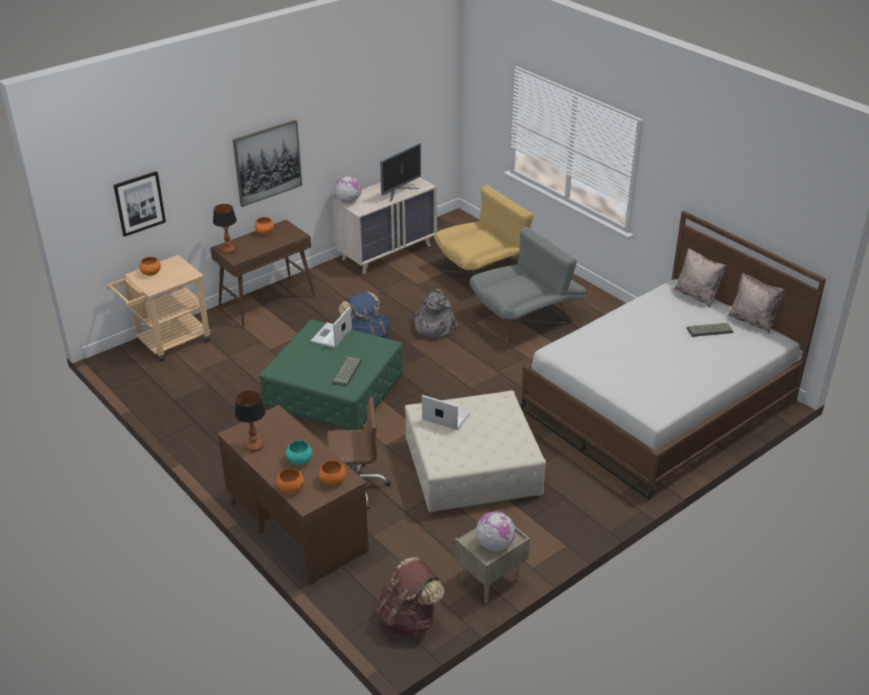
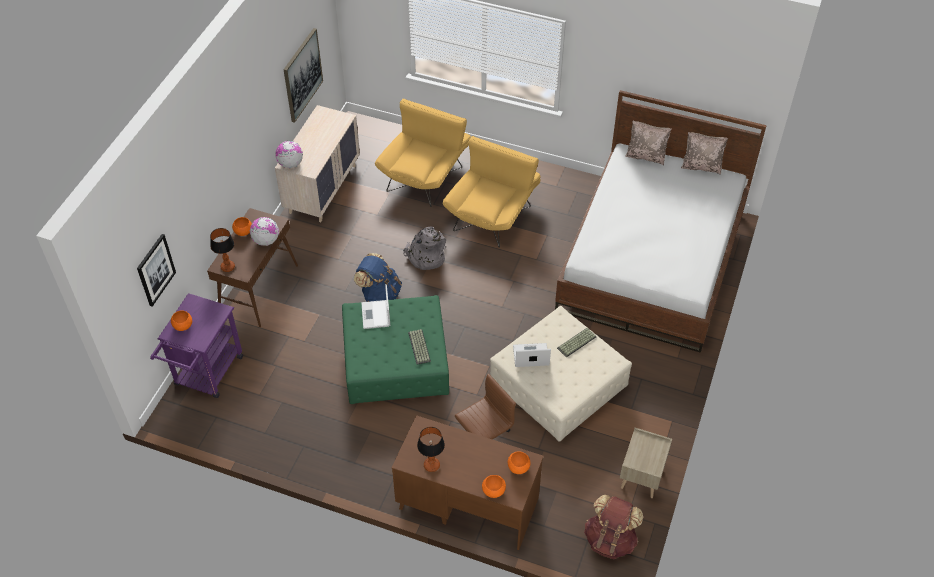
camera: 30 degrees left, 15 degrees up
beige cart [107,255,211,362] -> purple cart [150,293,243,398]
picture [233,120,302,207] -> picture moved to [283,28,323,123]
turquoise bowl [286,440,312,465] -> none
monitor [380,143,421,201] -> none
grey armchair [469,226,586,344] -> yellow armchair [443,136,540,248]
globe [476,511,515,551] -> globe moved to [250,217,279,246]
keyboard [686,323,734,337] -> keyboard moved to [557,328,597,358]

